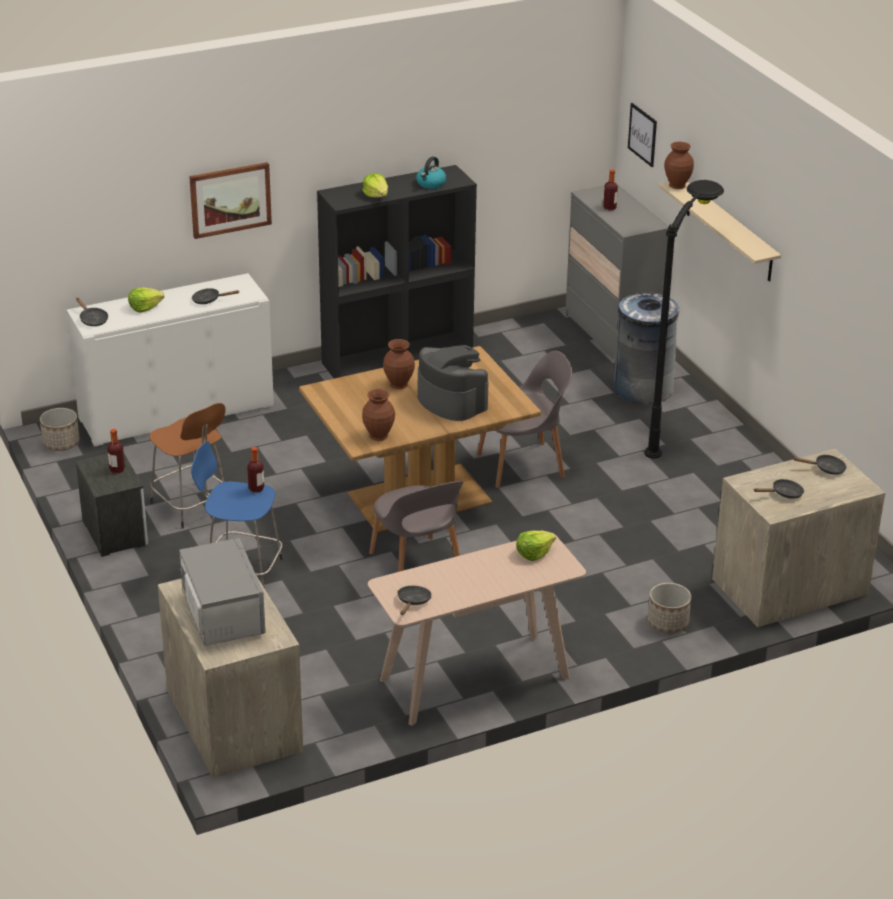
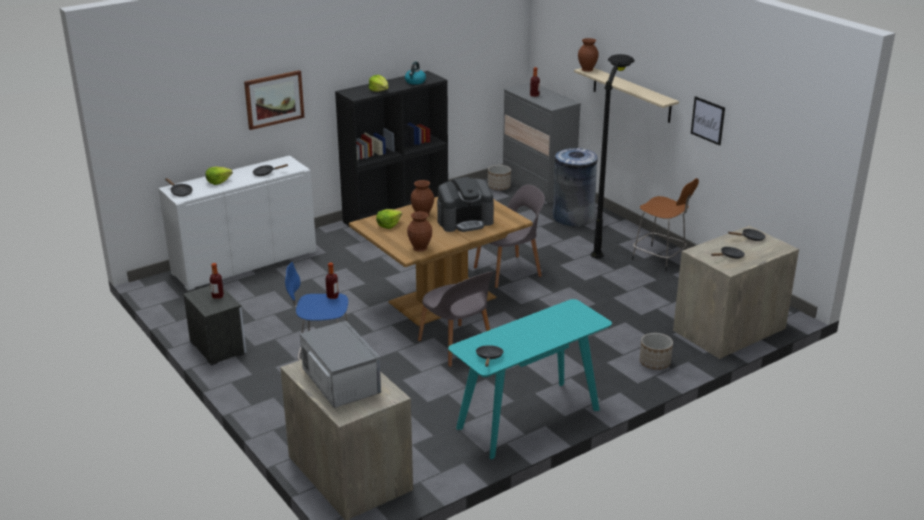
camera: 10 degrees left, 5 degrees down
planter [40,408,80,451] -> planter moved to [488,165,511,190]
brown stool [149,403,226,529] -> brown stool moved to [632,178,699,272]
beige console table [368,535,586,726] -> turquoise console table [448,299,612,459]
coffee machine [417,345,489,421] -> coffee machine turned 120 degrees clockwise [437,177,494,232]
lettuce [516,531,556,561] -> lettuce moved to [376,209,402,229]
picture [628,103,657,167] -> picture moved to [691,96,725,146]

